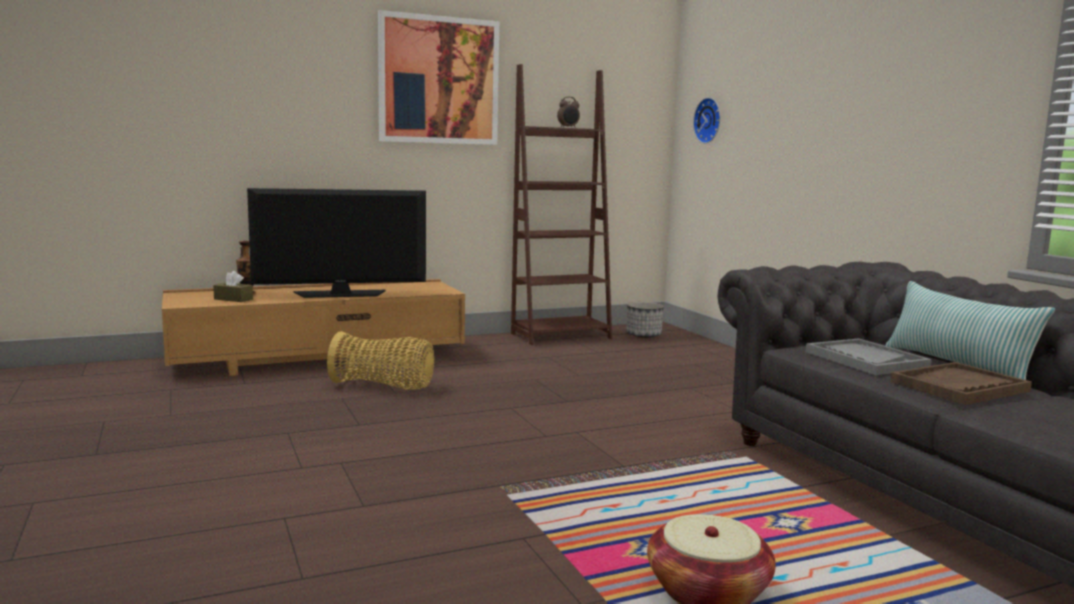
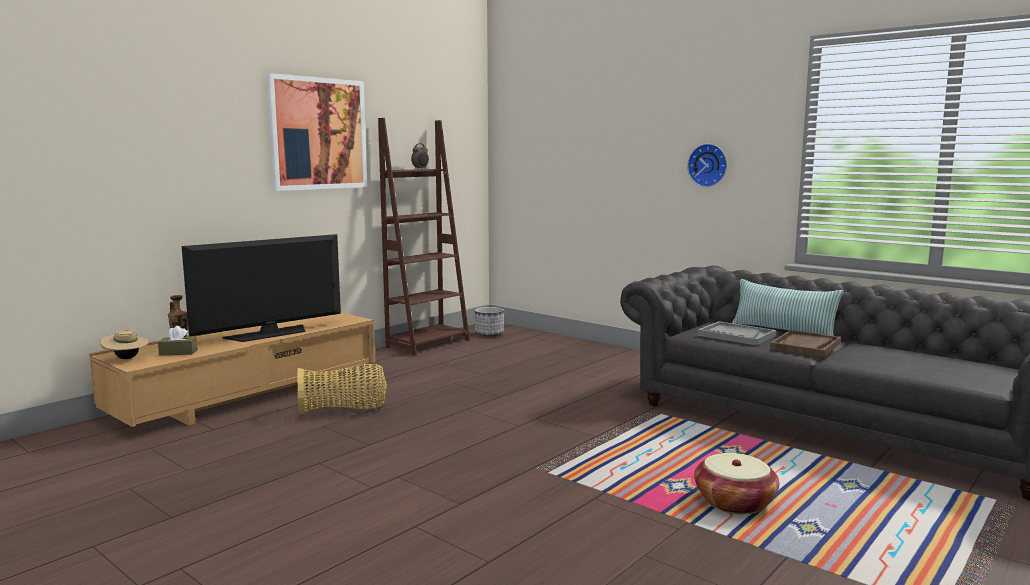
camera: 25 degrees left, 0 degrees up
wall clock [693,97,720,144] -> wall clock moved to [687,144,727,187]
none -> beige hat [100,330,149,359]

